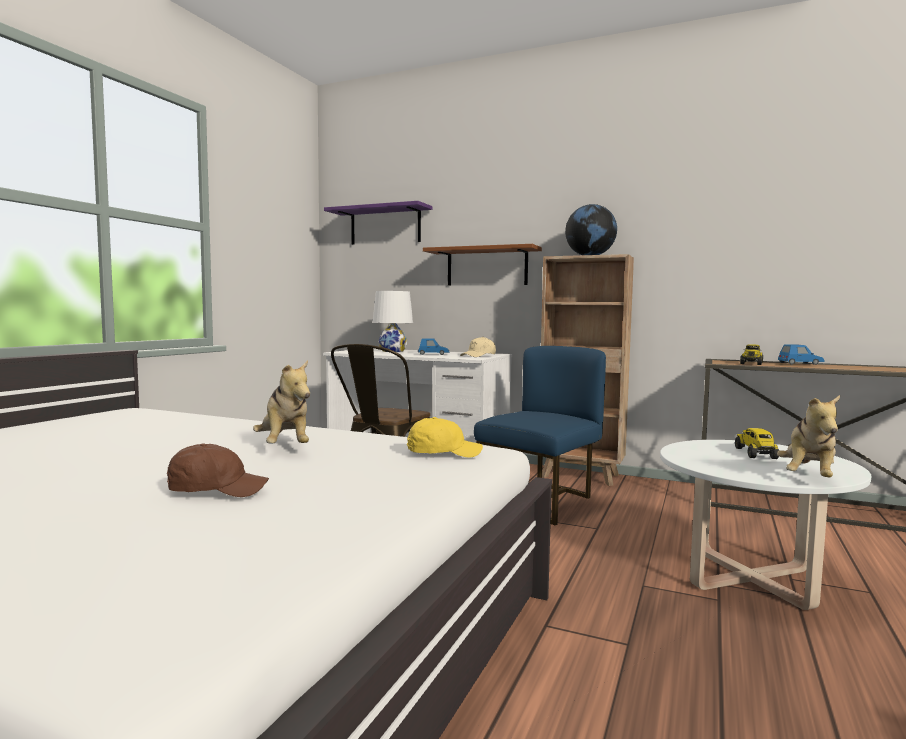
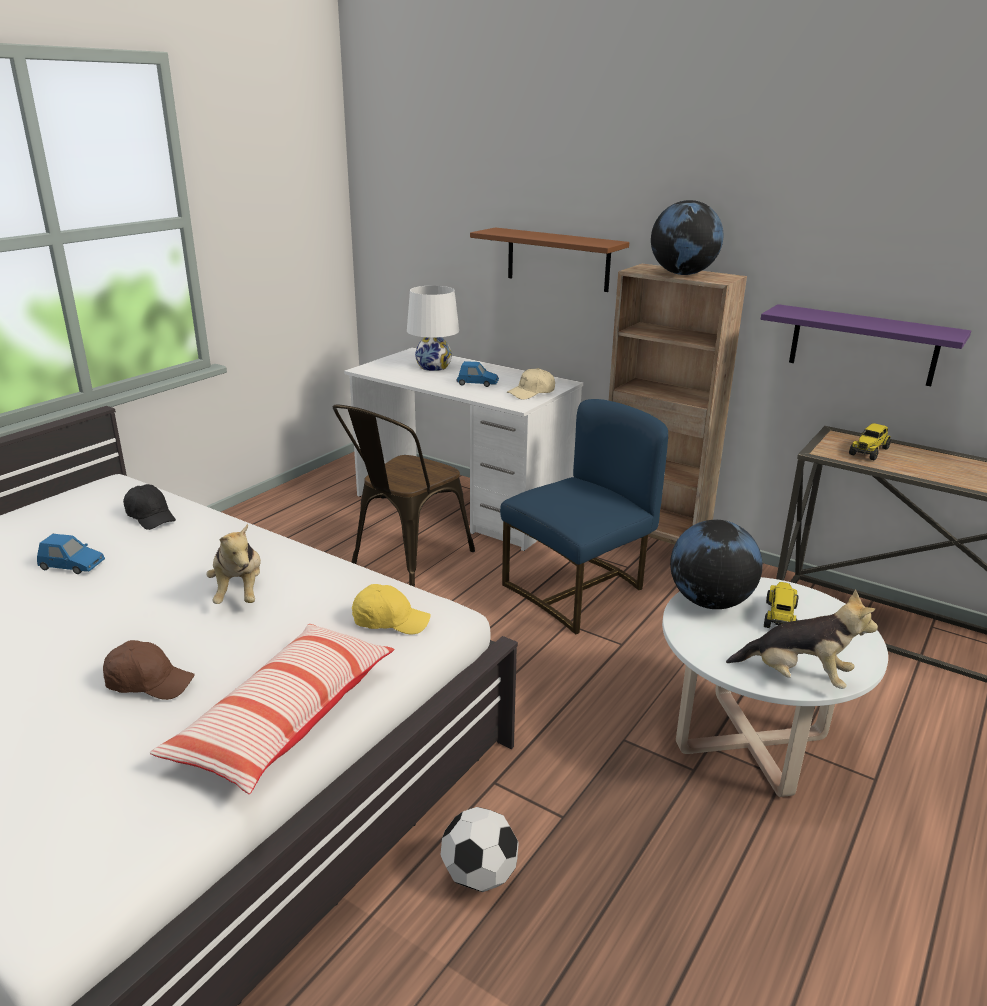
camera: 10 degrees right, 20 degrees up
purple shelf [324,201,432,245] -> purple shelf moved to [761,304,971,386]
plush toy [777,395,840,477] -> plush toy turned 105 degrees counterclockwise [726,590,878,689]
blue toy car [778,345,825,365] -> blue toy car moved to [37,534,105,574]
none -> black cap [123,484,176,530]
none -> pillow [150,624,394,794]
none -> football [441,807,519,892]
none -> globe [670,520,762,609]

